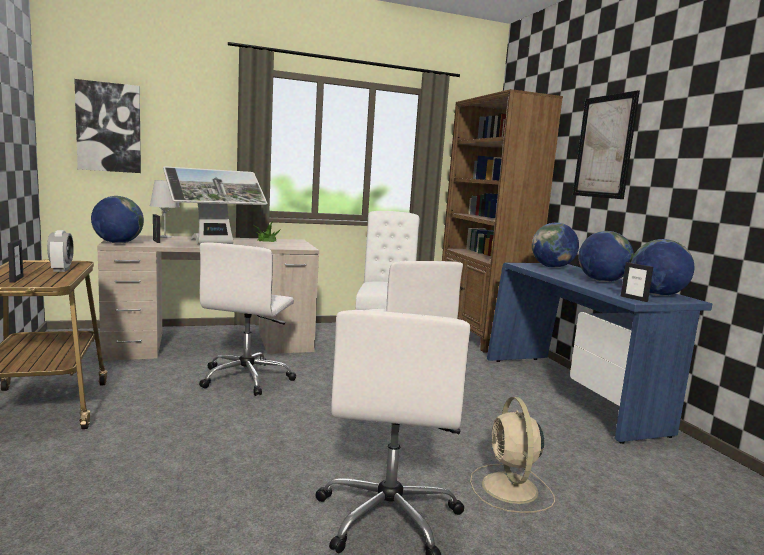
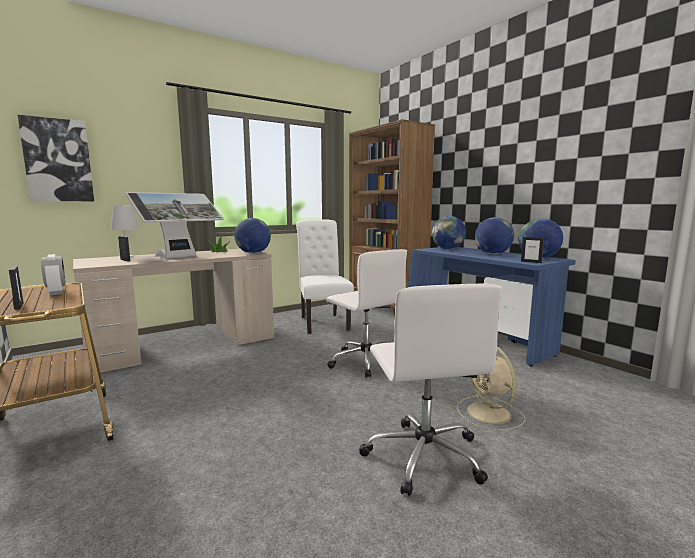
camera: 15 degrees left, 0 degrees up
globe [91,196,144,244] -> globe moved to [234,218,271,253]
white office chair [199,242,296,396] -> none
picture [573,90,640,199] -> none

